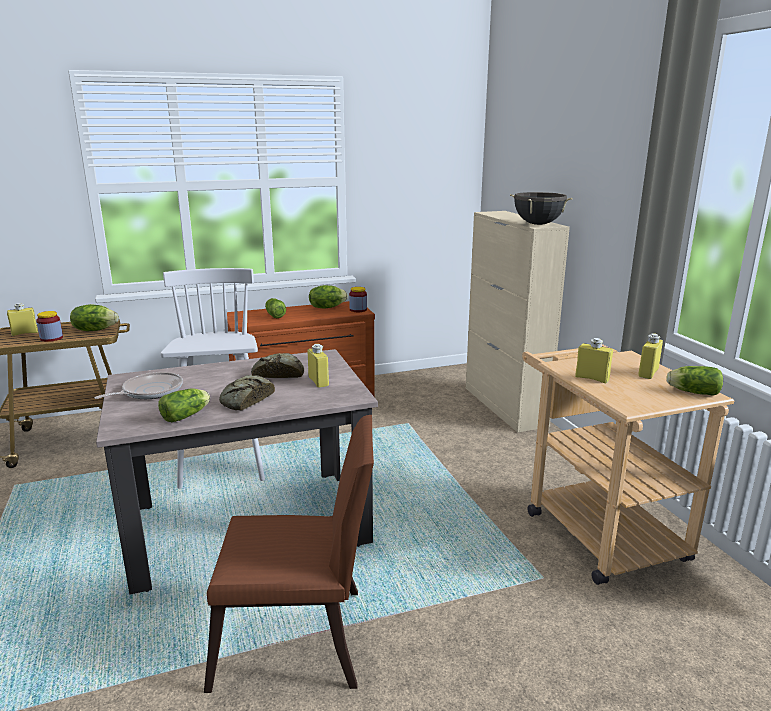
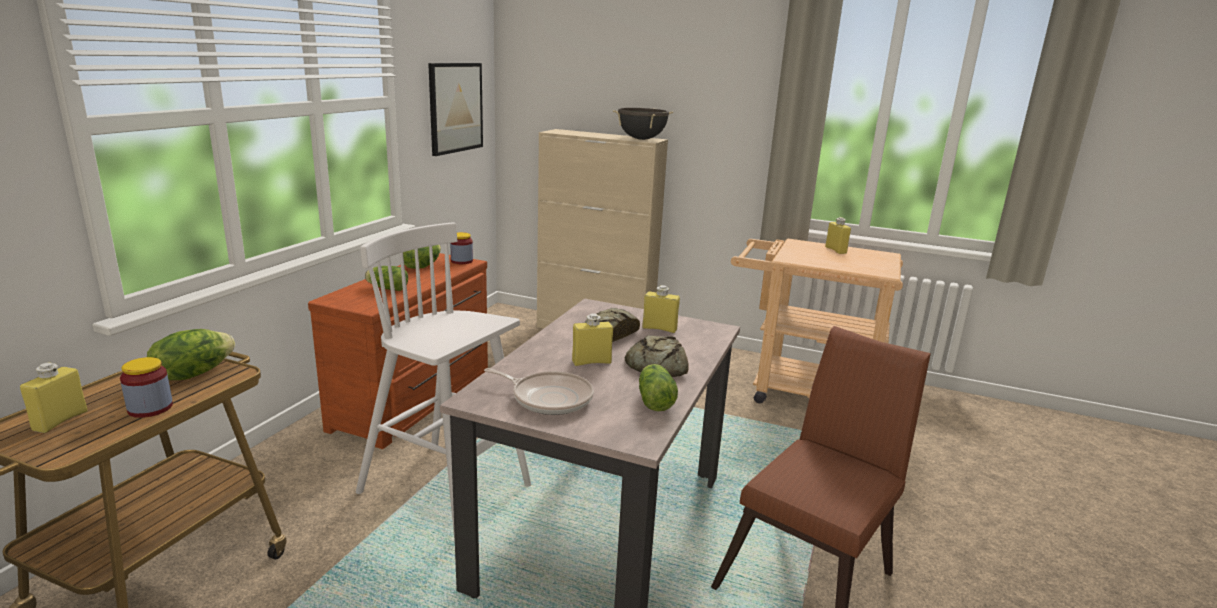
camera: 50 degrees left, 0 degrees up
frying pan [94,372,183,399] -> frying pan turned 120 degrees clockwise [484,368,594,415]
yellow bottle [575,338,613,383] -> yellow bottle moved to [572,313,613,366]
lettuce [666,366,723,396] -> none
none -> picture [428,63,483,156]

